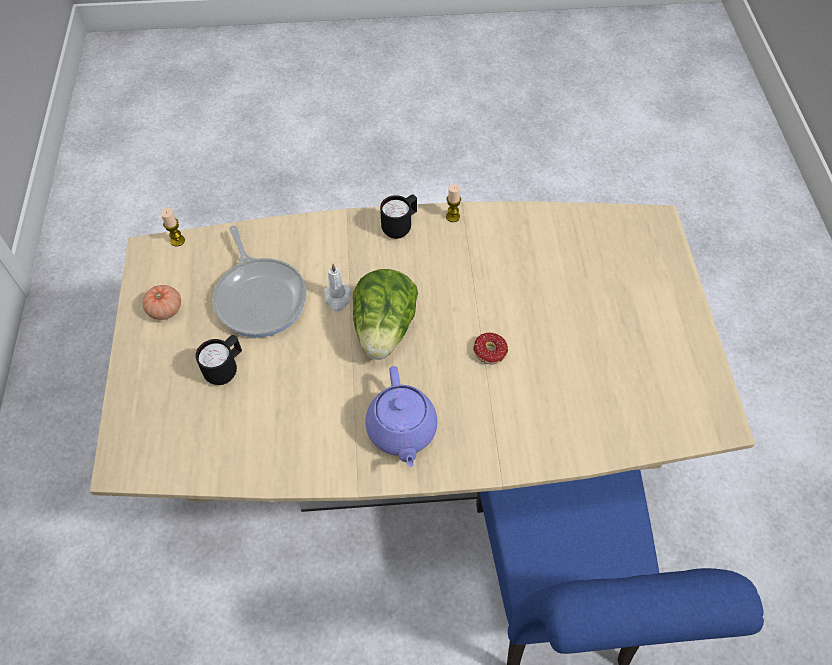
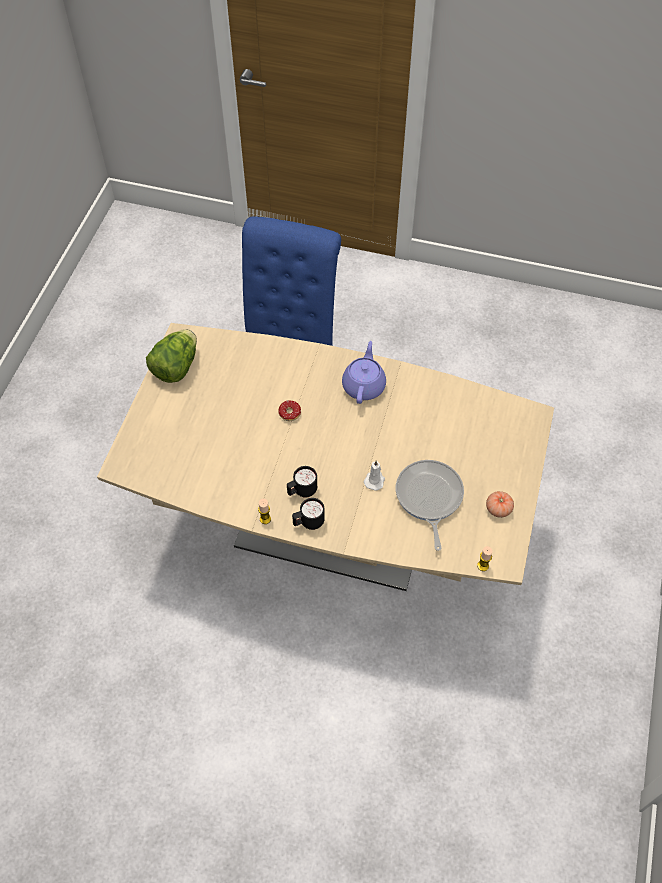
camera: 160 degrees left, 0 degrees up
black mug [195,335,242,385] -> black mug moved to [287,466,317,498]
lettuce [353,269,418,360] -> lettuce moved to [146,329,197,383]

